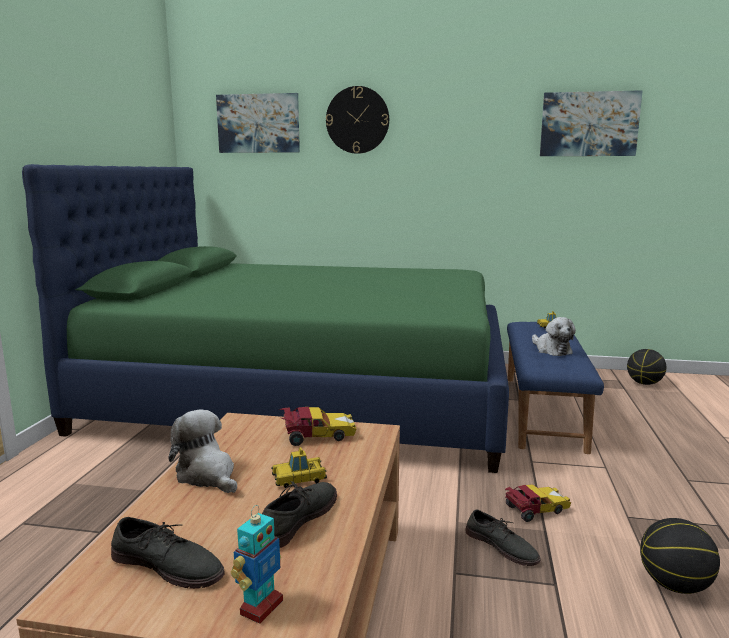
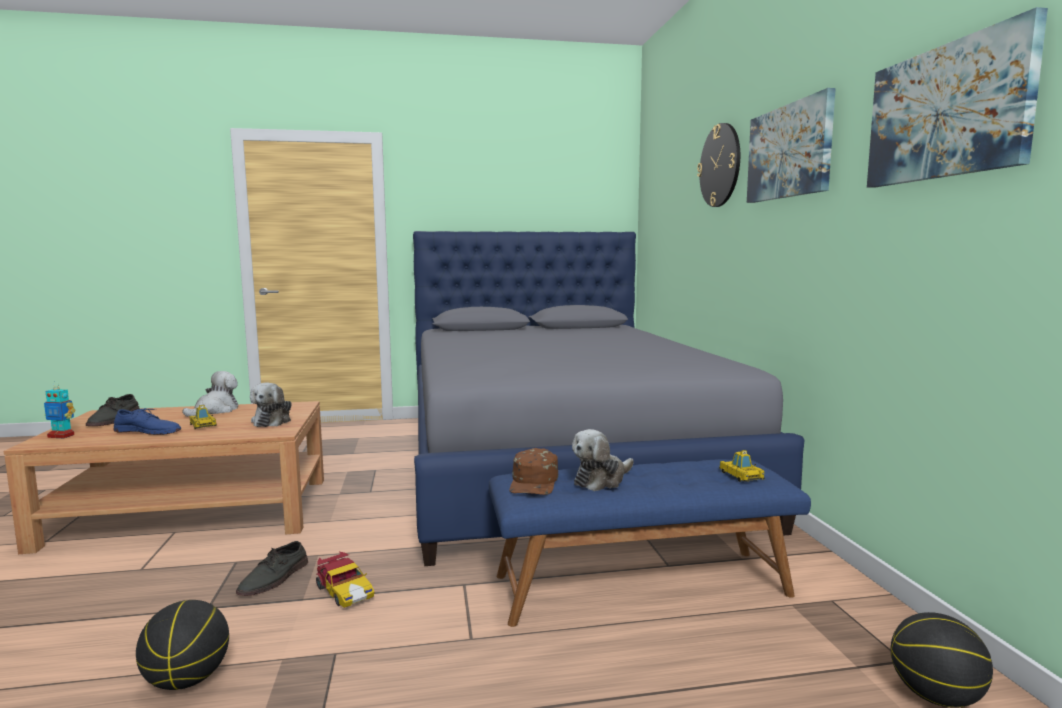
camera: 70 degrees right, 5 degrees down
green bed [22,164,509,473] -> grey bed [413,231,805,566]
picture [216,93,300,153] -> picture moved to [747,88,836,203]
grey shoe [262,481,337,548] -> blue shoe [114,408,181,435]
toy car [279,407,357,446] -> plush toy [250,383,292,427]
none -> brown cap [510,448,558,495]

